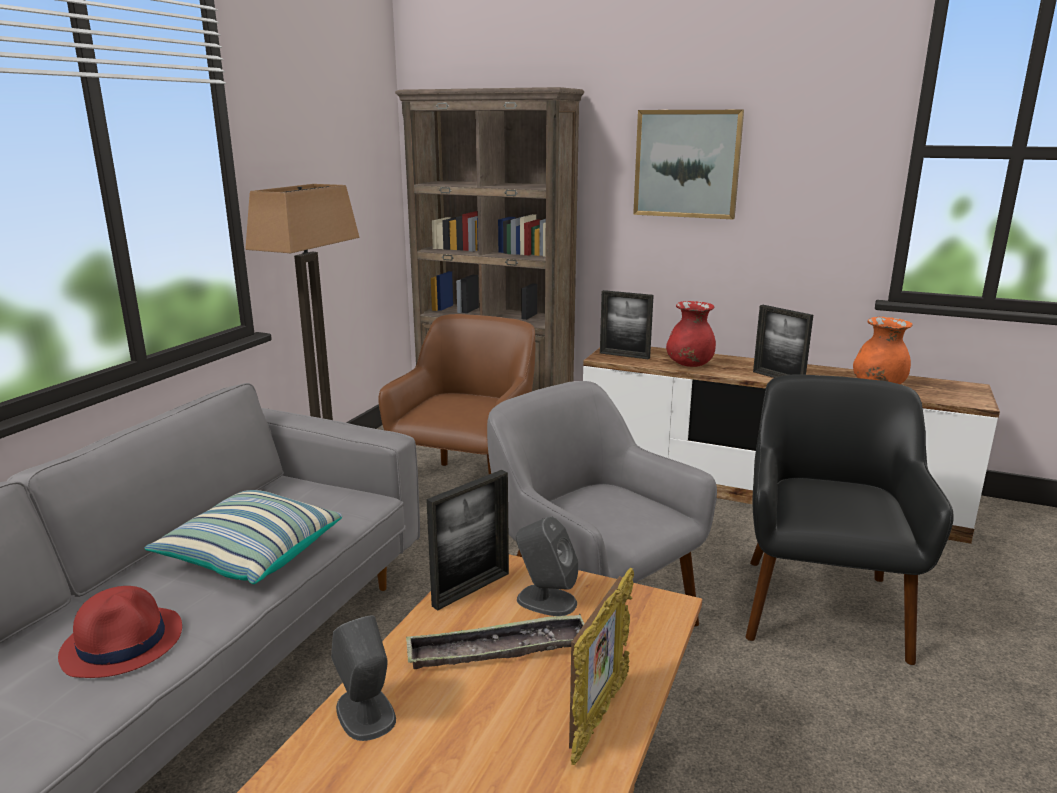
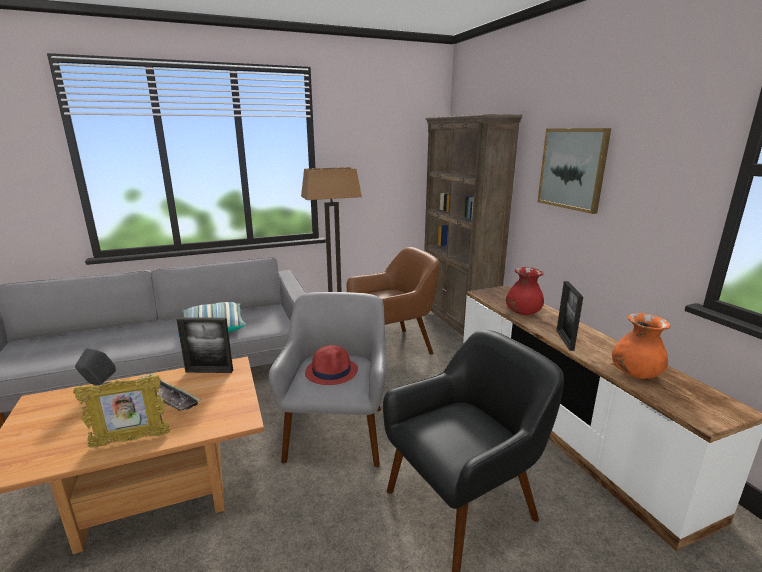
camera: 45 degrees right, 0 degrees up
red hat [58,586,182,678] -> red hat moved to [305,345,358,385]
grey speaker [516,516,579,616] -> none
picture frame [600,290,654,360] -> none

